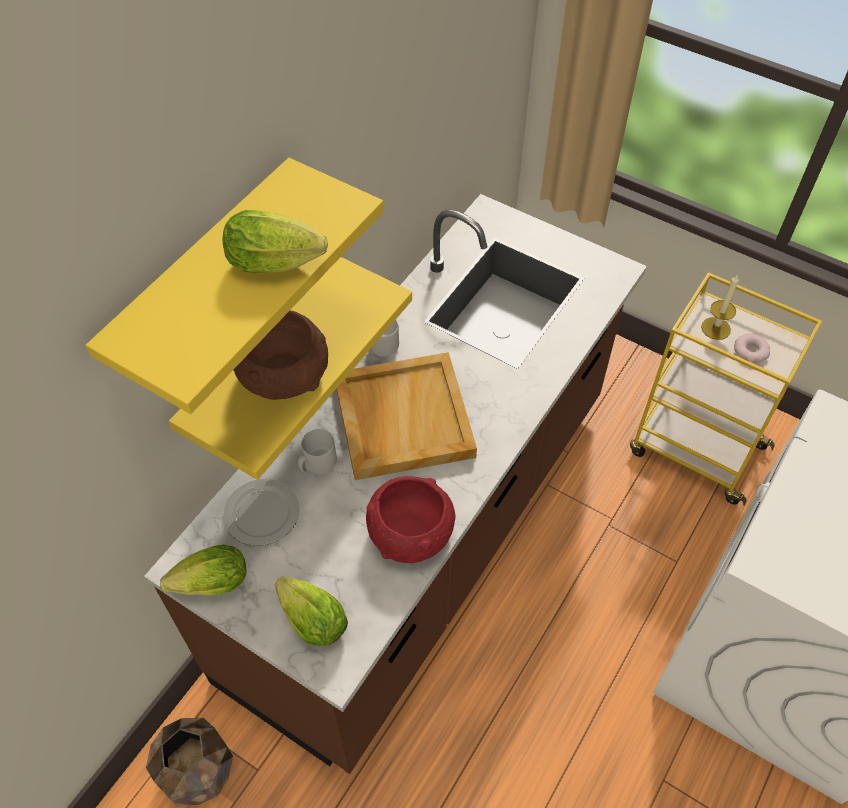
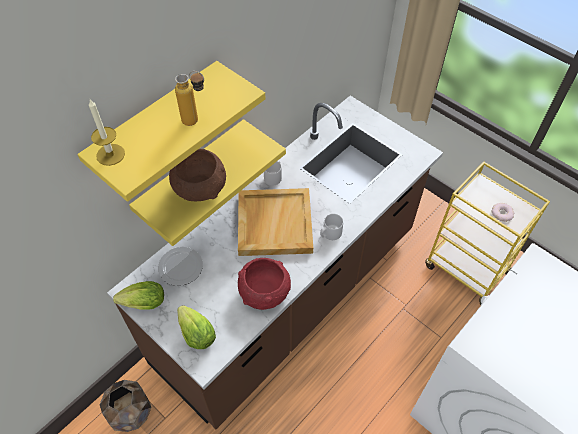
camera: 10 degrees right, 0 degrees up
lettuce [223,210,328,273] -> bottle [175,71,204,126]
grey mug [298,429,337,474] -> grey mug moved to [320,214,343,240]
candle [701,275,738,340] -> candle moved to [89,100,125,166]

